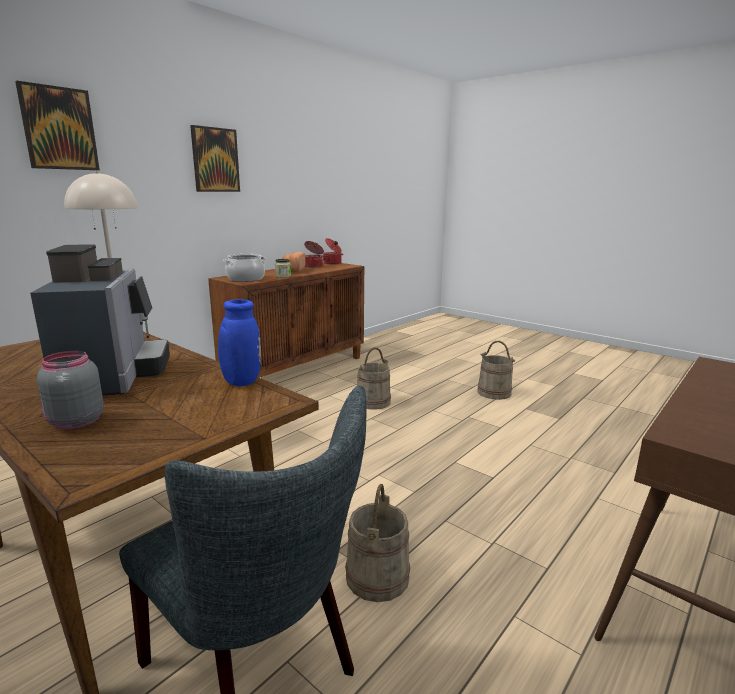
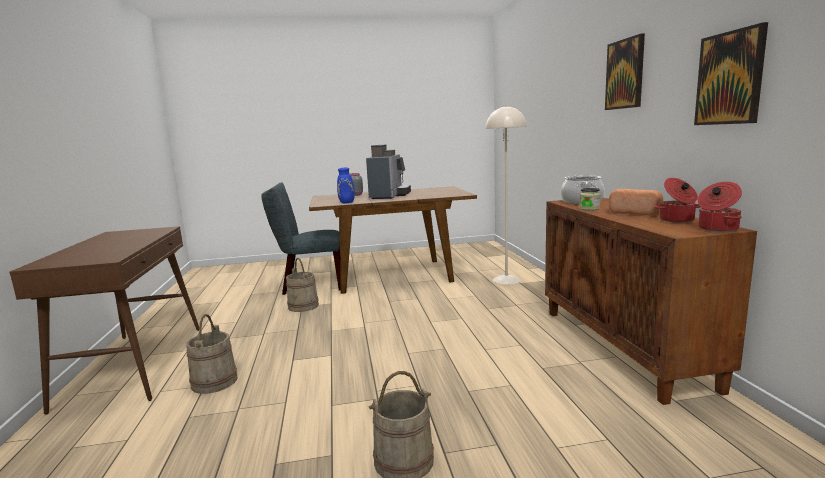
camera: 130 degrees right, 5 degrees down
picture [15,81,100,170] -> picture moved to [694,22,768,125]
coffee machine [30,244,170,396] -> coffee machine turned 105 degrees counterclockwise [366,145,411,199]
beige bucket [357,347,391,410] -> beige bucket moved to [186,314,238,394]

